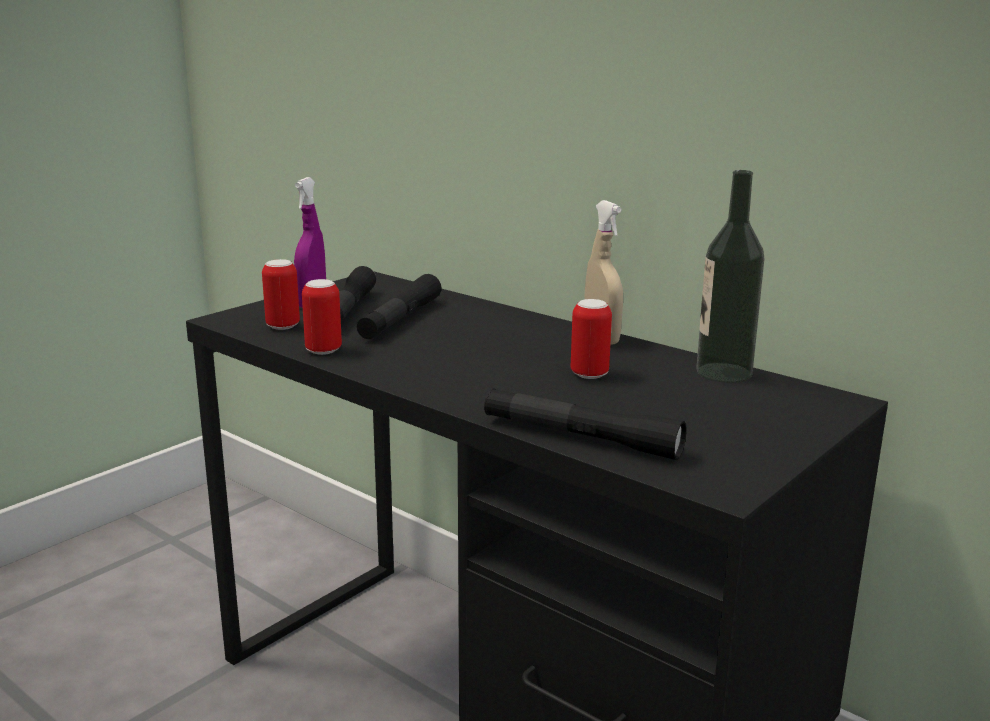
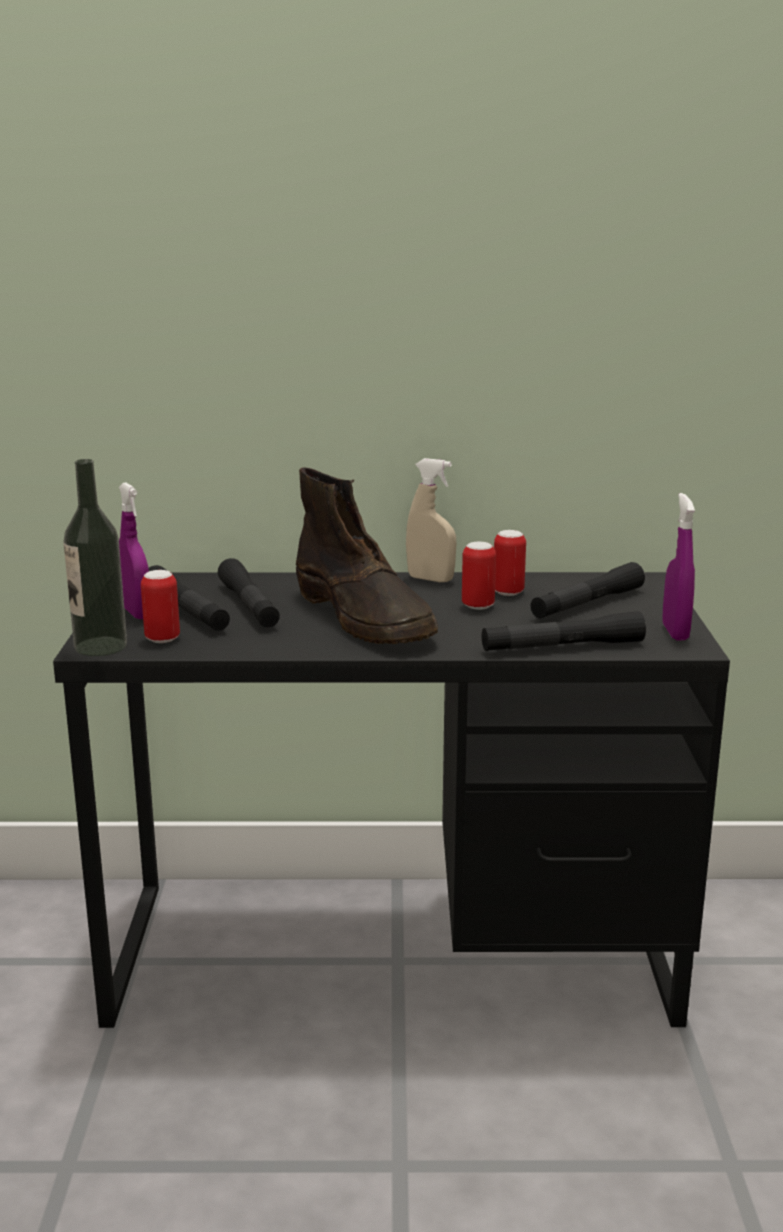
camera: 40 degrees left, 0 degrees up
can [302,279,342,355] -> can moved to [494,530,526,596]
bottle [696,170,764,383] -> bottle moved to [63,459,127,656]
none -> brown boot [296,467,438,644]
none -> black flashlight [531,562,645,618]
none -> purple spray bottle [663,493,695,640]

